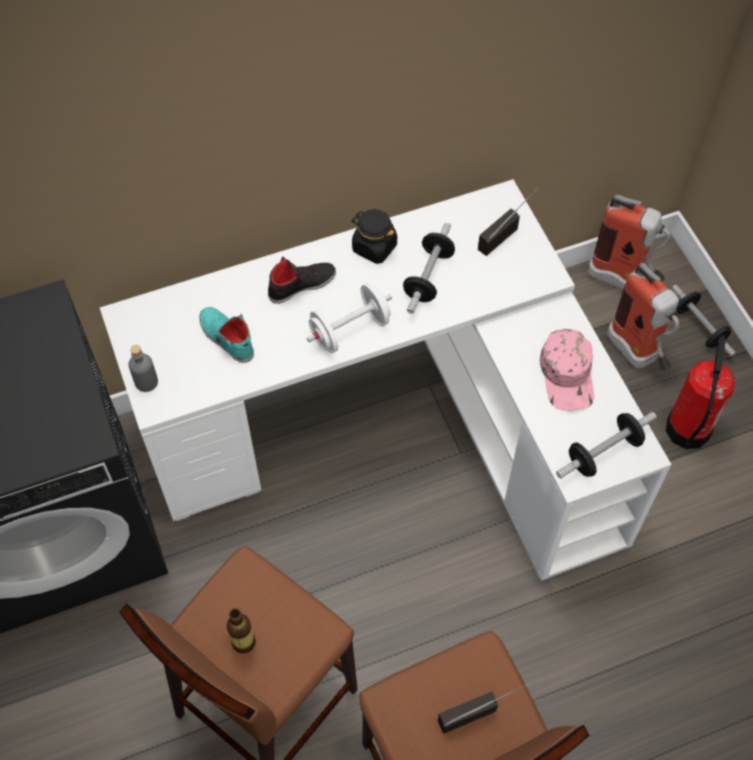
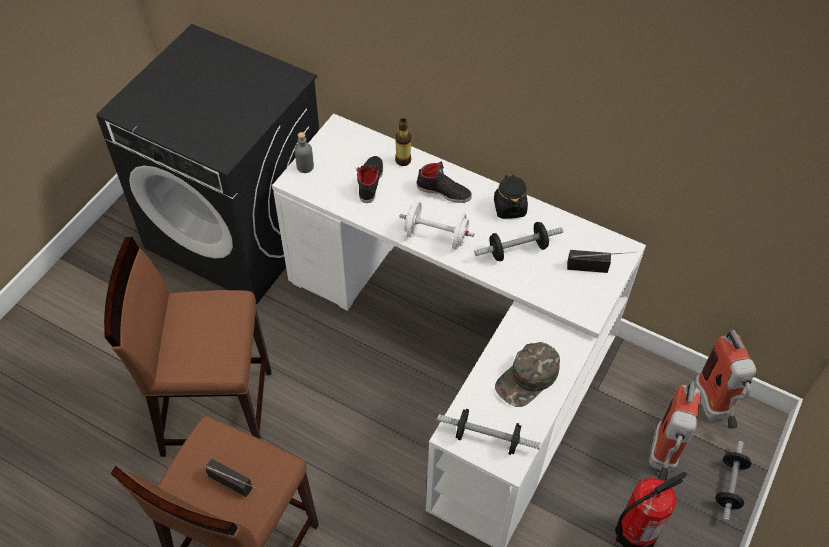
camera: 50 degrees right, 5 degrees down
turquoise shoe [199,307,254,363] -> black shoe [355,156,383,203]
bottle [227,608,256,654] -> bottle moved to [395,118,411,166]
pink cap [540,329,594,410] -> green cap [495,342,560,407]

